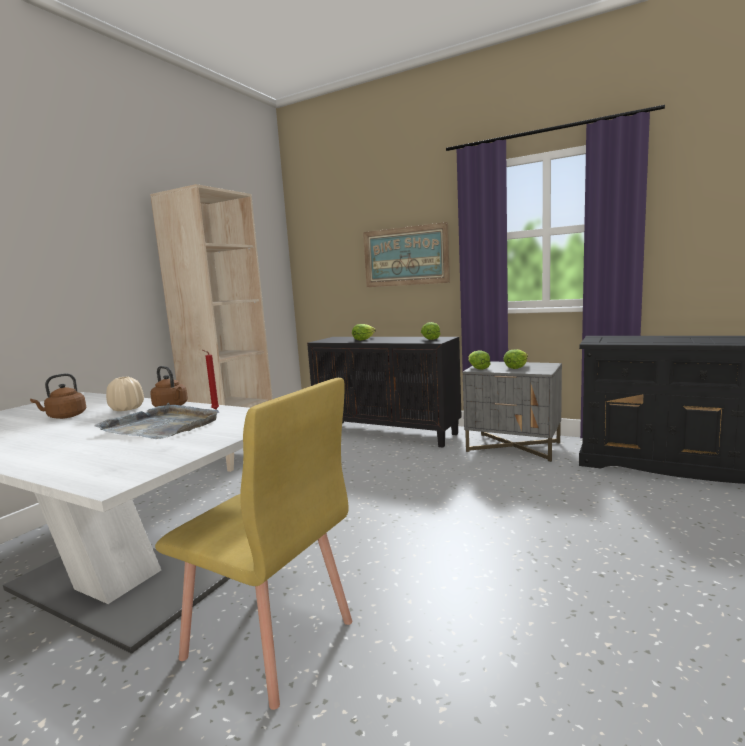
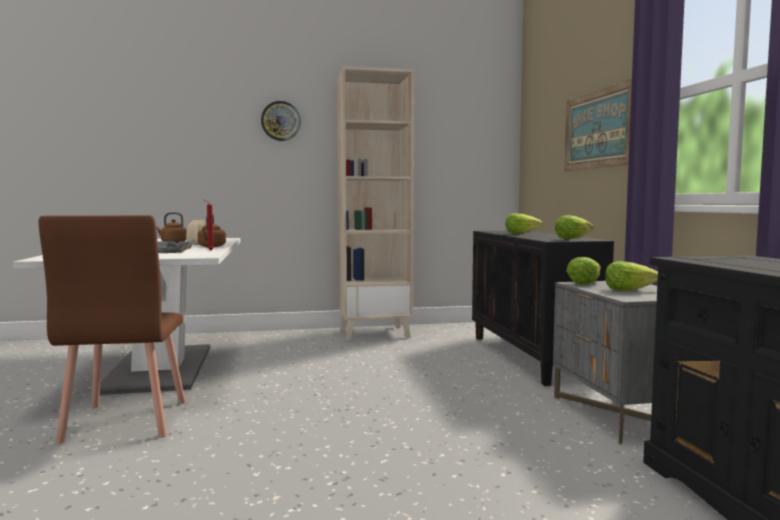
camera: 50 degrees right, 5 degrees down
yellow chair [155,378,352,710] -> brown chair [39,215,186,444]
none -> wall clock [261,101,301,141]

